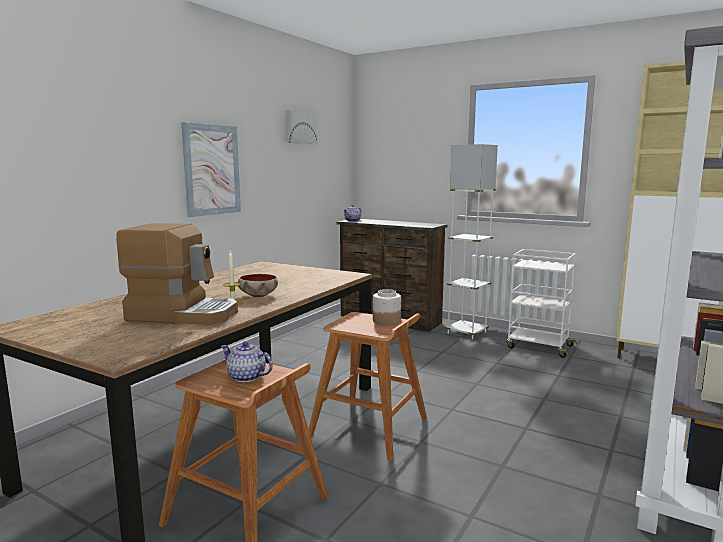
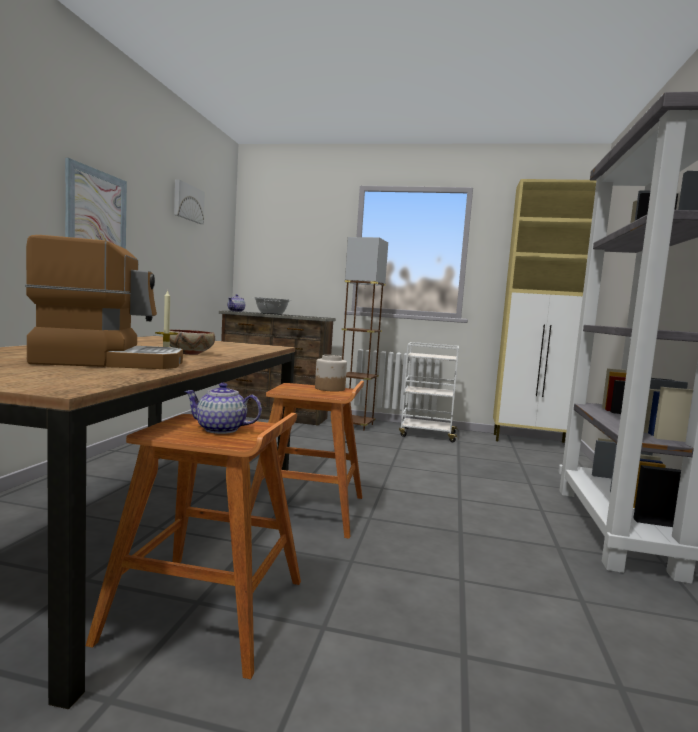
camera: 20 degrees left, 5 degrees down
white floor lamp [445,144,498,339] -> brown floor lamp [342,237,388,430]
none -> cooking pot [253,297,290,314]

